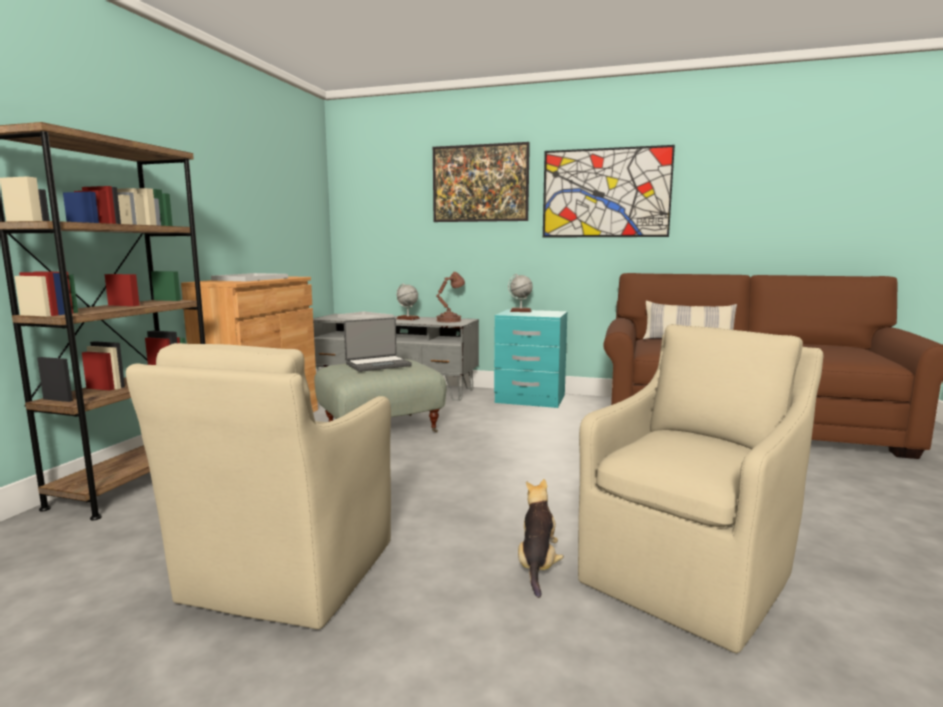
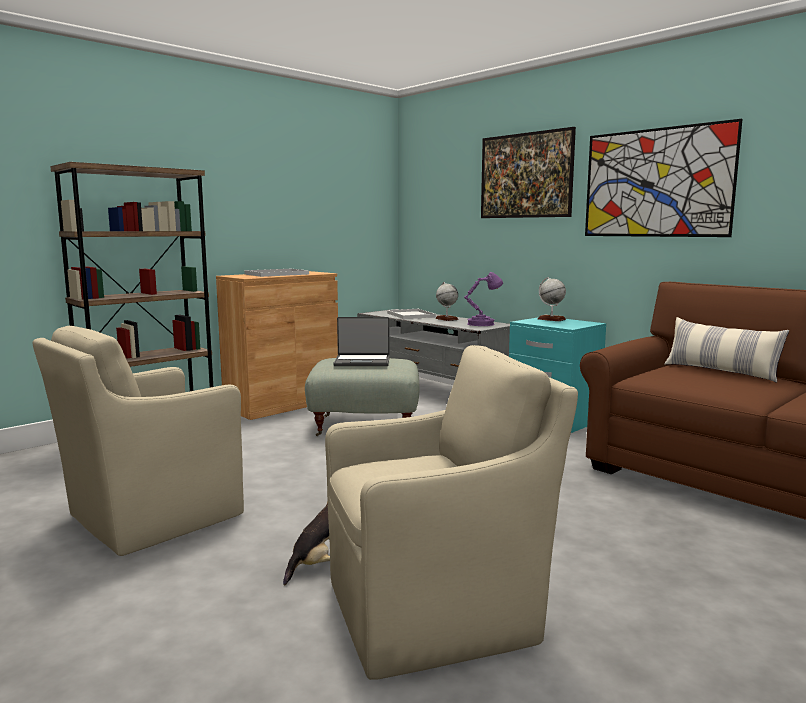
camera: 30 degrees right, 0 degrees up
brown table lamp [436,272,465,322] -> purple table lamp [464,272,503,326]

